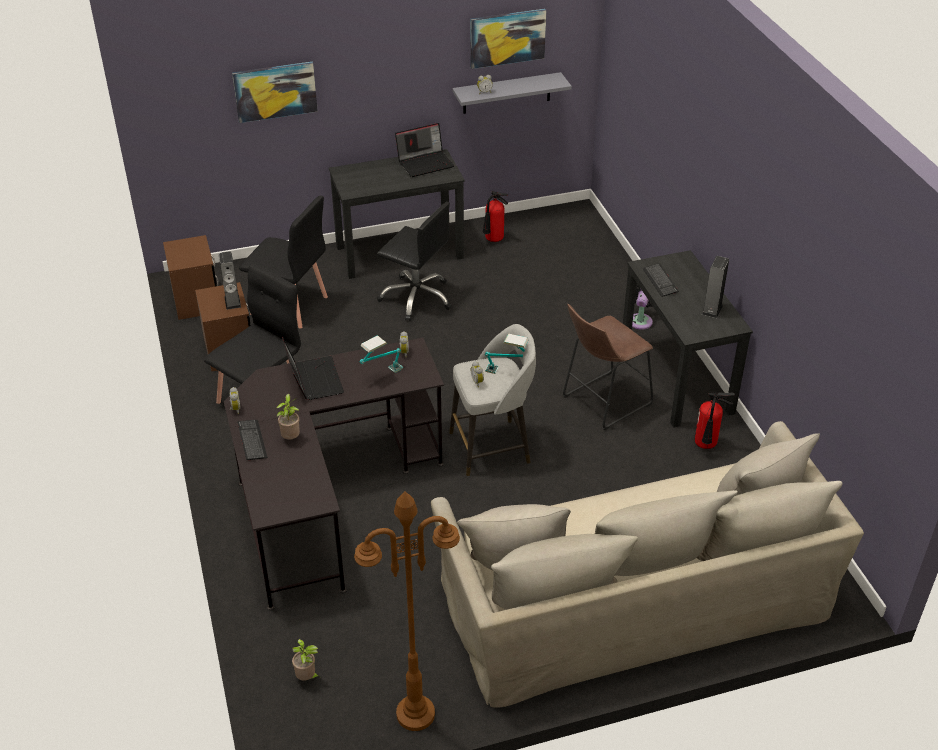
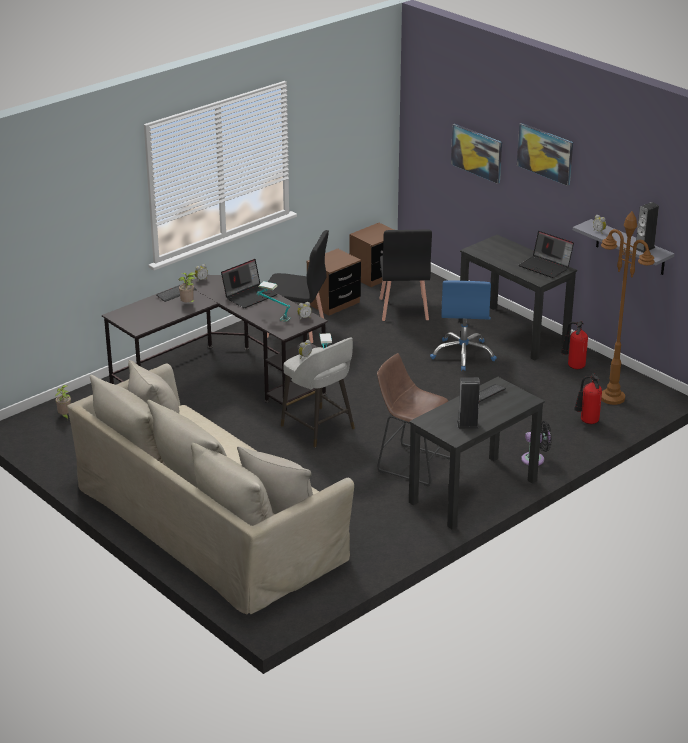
camera: 65 degrees right, 10 degrees down
speaker [219,251,241,310] -> speaker moved to [636,202,659,253]
brown floor lamp [354,492,460,731] -> brown floor lamp moved to [601,211,655,405]
black office chair [377,202,452,321] -> blue office chair [430,280,497,371]
picture [471,9,547,69] -> picture moved to [517,123,573,186]
fire extinguisher [695,392,735,449] -> fire extinguisher moved to [574,373,602,424]

